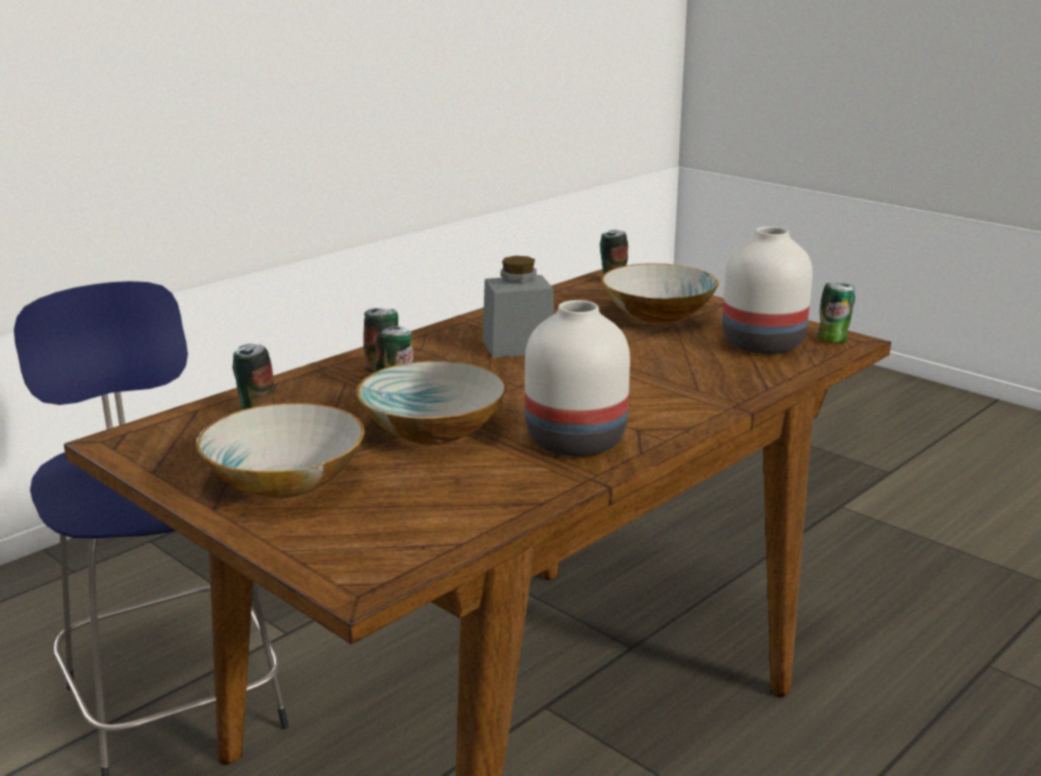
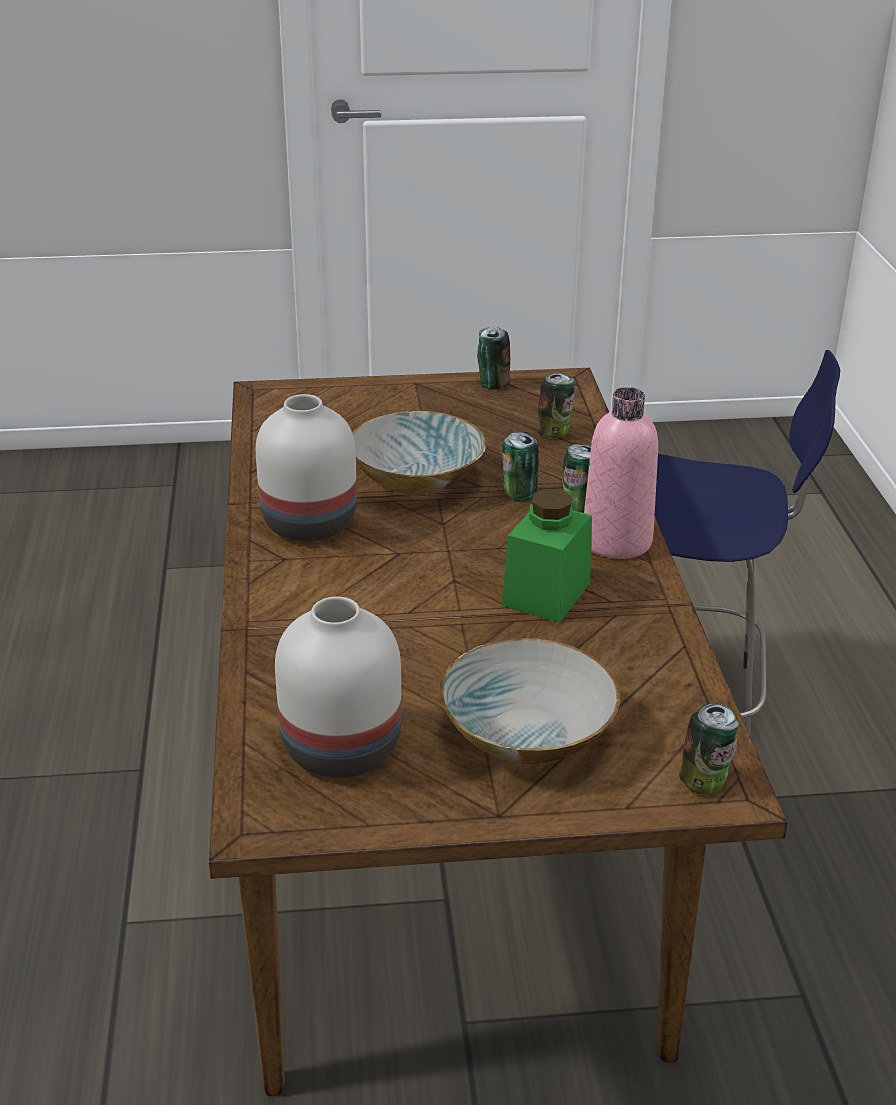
camera: 130 degrees right, 10 degrees up
bowl [196,403,365,498] -> none
grey jar [483,256,554,358] -> green jar [502,489,592,623]
can [817,283,855,343] -> can moved to [477,327,511,389]
none -> pink bottle [584,387,658,559]

